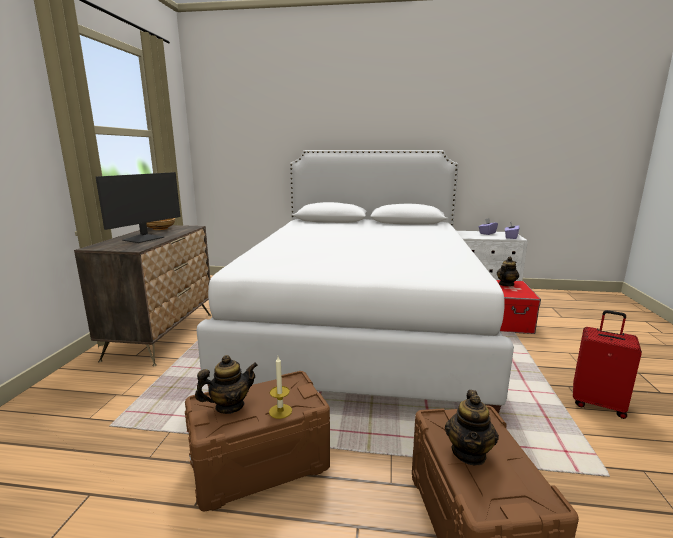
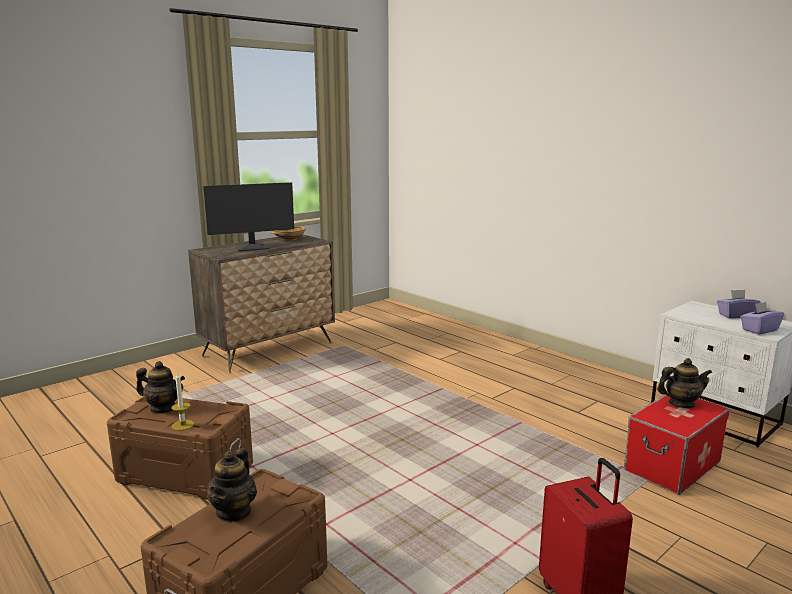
camera: 40 degrees right, 0 degrees up
white bed [197,150,514,414] -> none
teapot [445,390,499,466] -> teapot turned 45 degrees counterclockwise [206,448,257,523]

